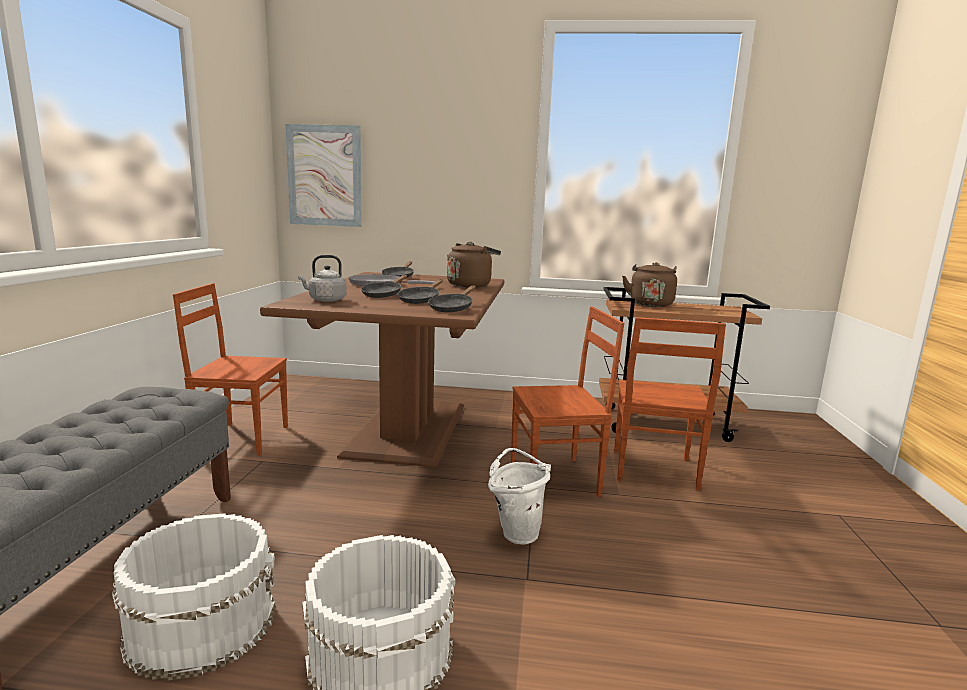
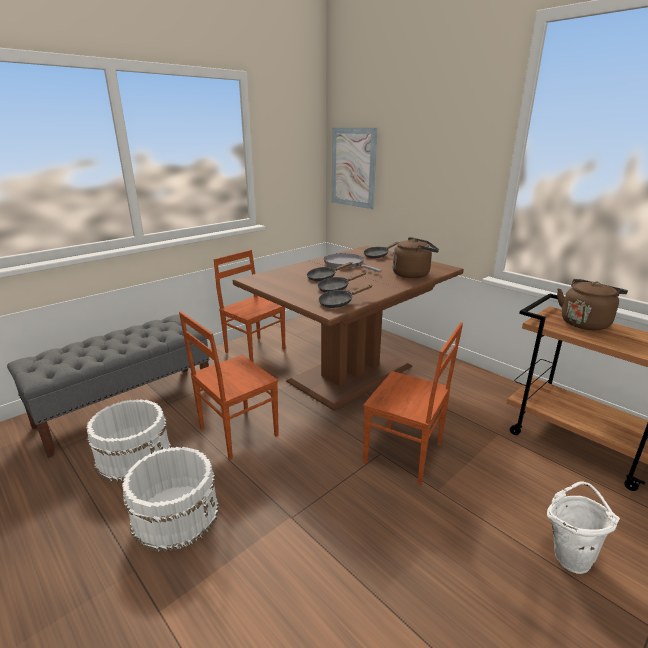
camera: 40 degrees right, 10 degrees up
grey kettle [298,255,347,302] -> none
white bucket [488,448,551,545] -> white bucket moved to [547,481,620,574]
brown chair [614,317,726,490] -> brown chair moved to [179,311,279,460]

